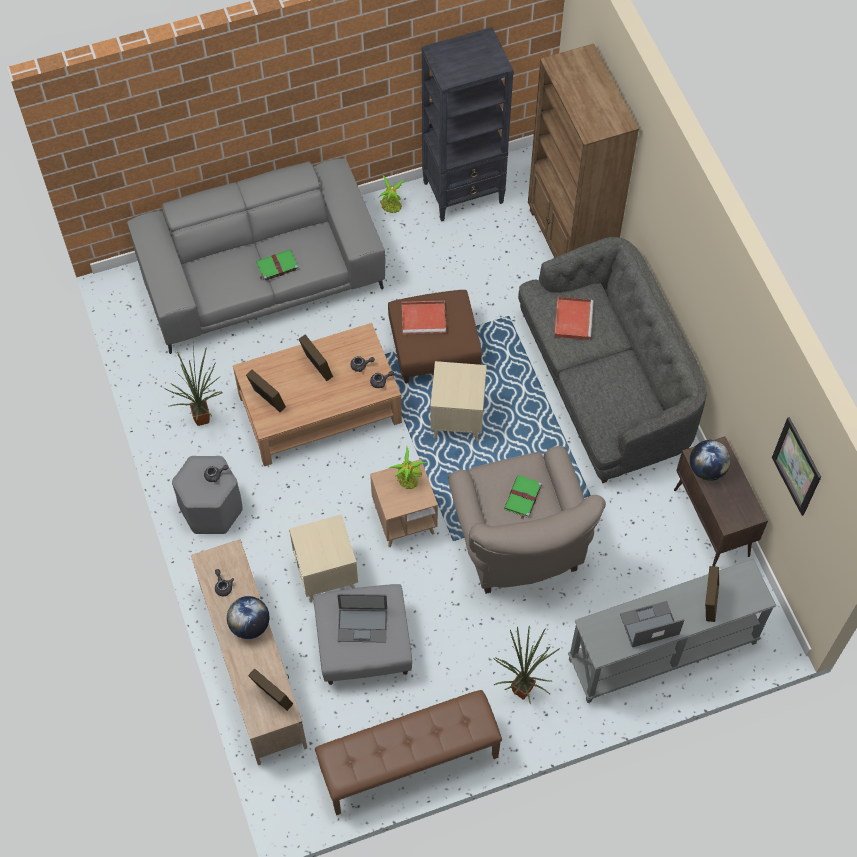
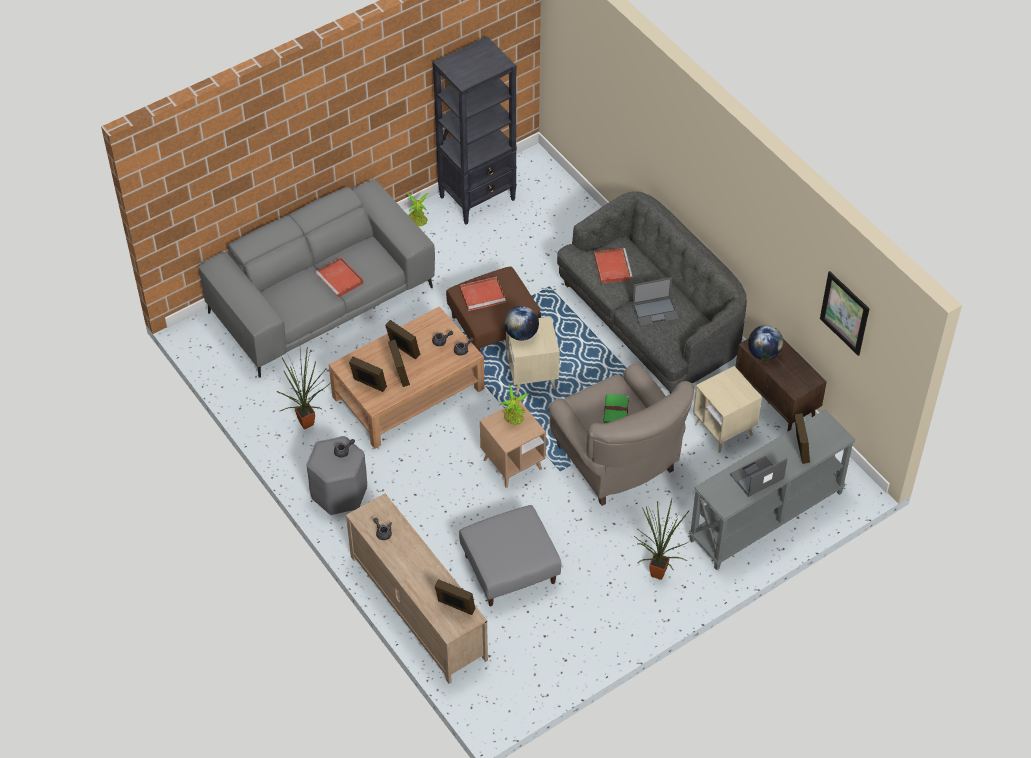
camera: 15 degrees left, 10 degrees down
globe [227,596,270,639] -> globe moved to [504,306,539,341]
green book [256,250,299,281] -> red tray [315,257,364,298]
beige side table [289,514,358,603] -> beige side table moved to [693,366,762,453]
brown bench [315,690,502,815] -> none
laptop [337,594,387,643] -> laptop moved to [632,277,679,327]
brown bookcase [528,43,639,258] -> none
none -> picture frame [388,340,410,387]

